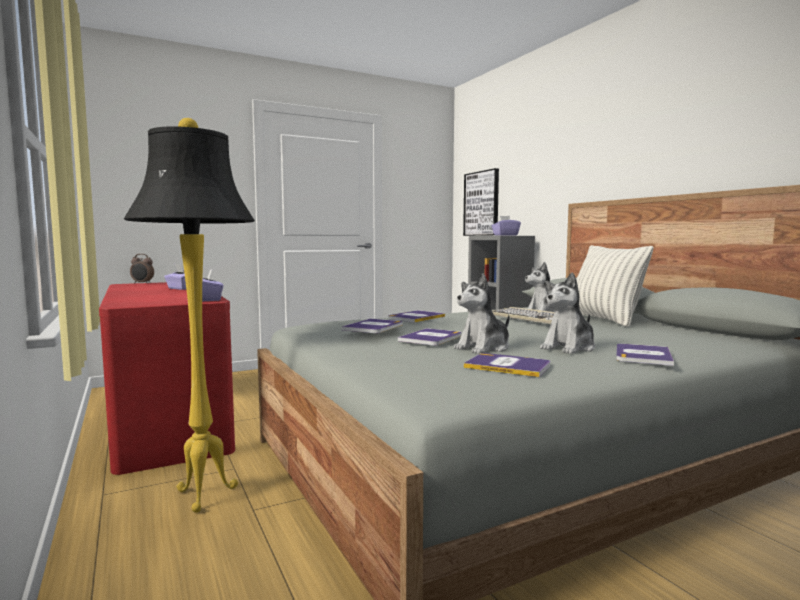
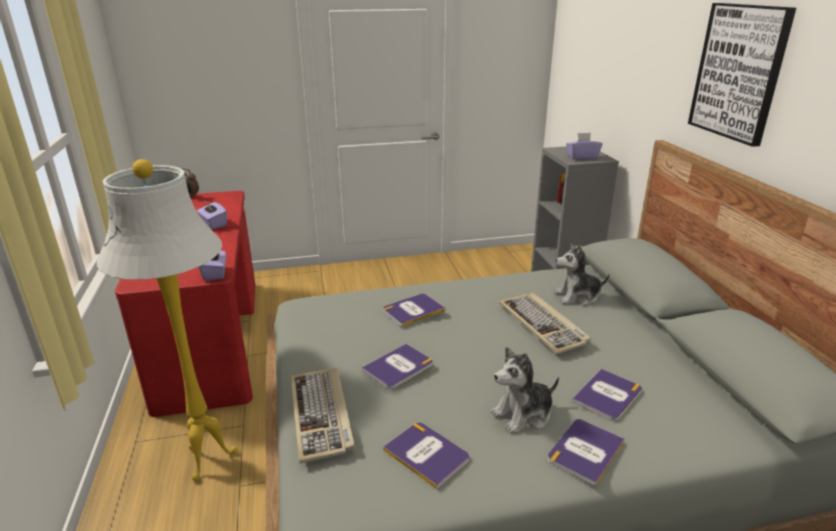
camera: 15 degrees right, 20 degrees up
black floor lamp [124,118,255,513] -> white floor lamp [97,159,238,481]
book [342,319,403,333] -> book moved to [572,369,642,421]
plush toy [454,273,510,354] -> none
picture [463,168,499,236] -> picture moved to [688,3,796,147]
pillow [576,245,653,327] -> none
none -> keyboard [291,368,355,463]

